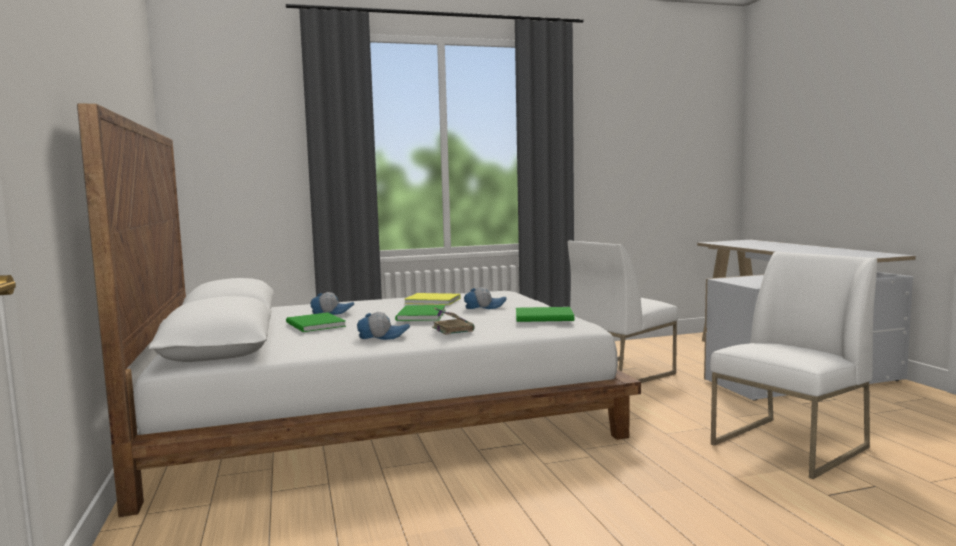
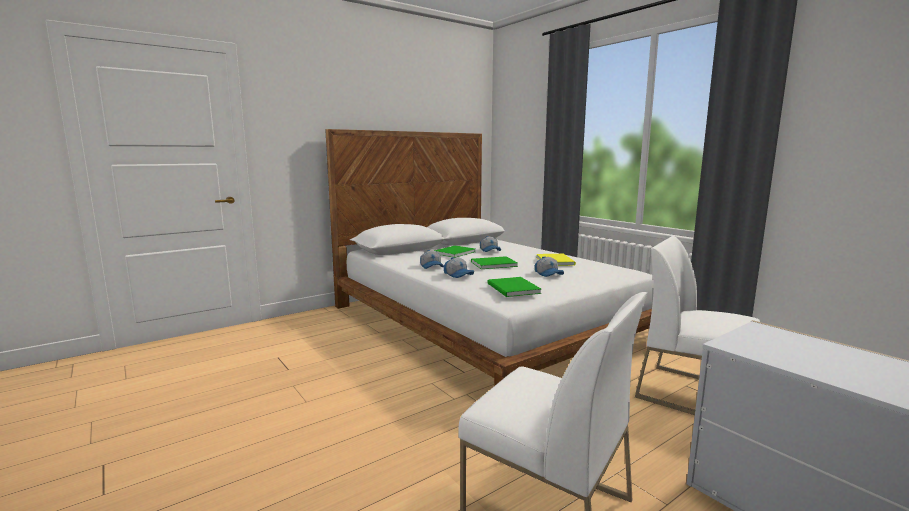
camera: 70 degrees right, 5 degrees up
book [432,307,475,335] -> cap [444,257,474,278]

